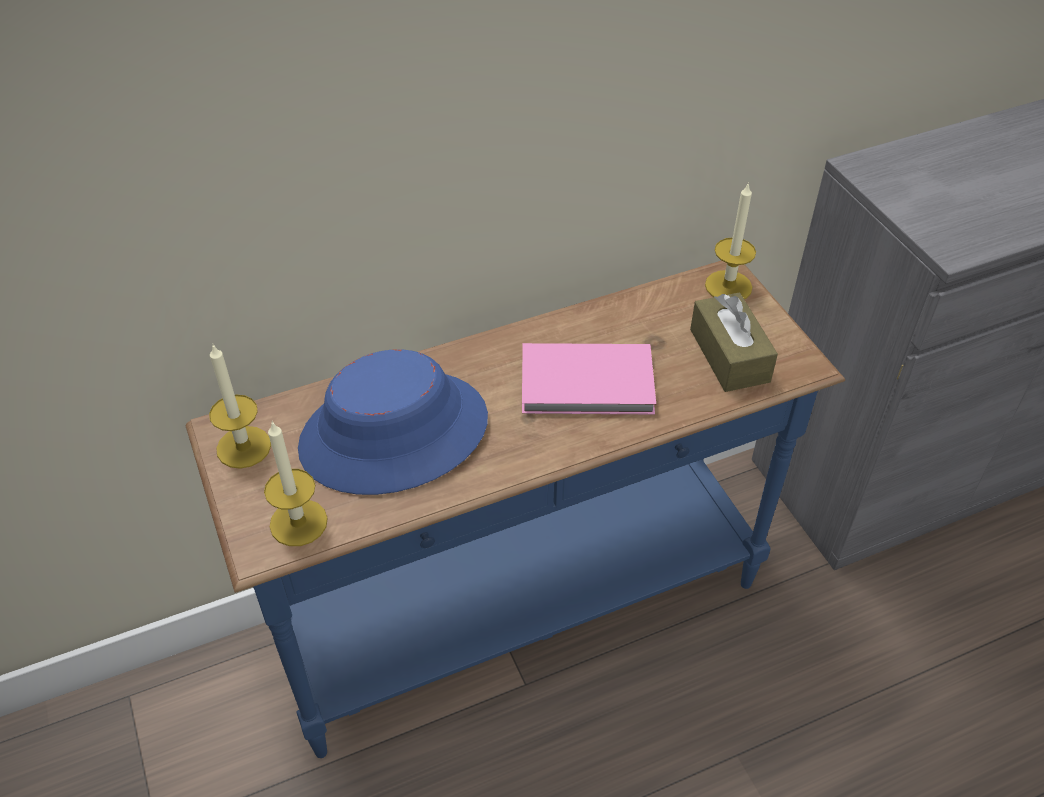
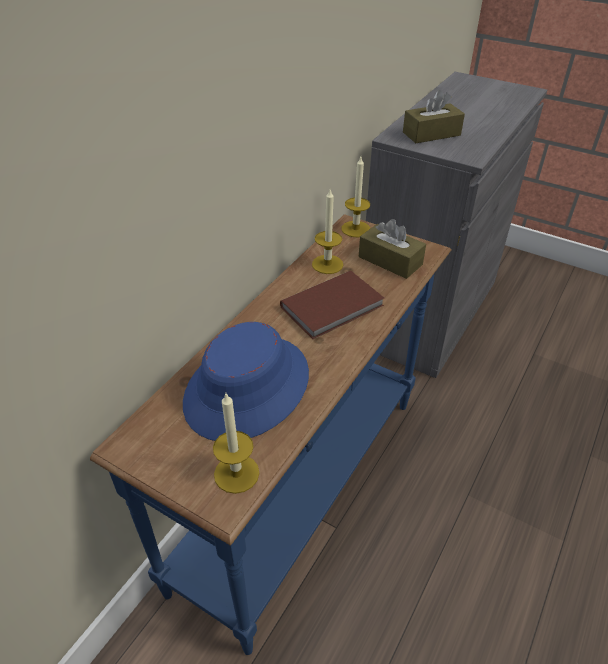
camera: 35 degrees left, 5 degrees down
candle [209,345,271,469] -> candle moved to [312,190,343,274]
pink book [522,343,656,414] -> brown book [280,271,384,339]
none -> brown tissue box [403,90,465,143]

